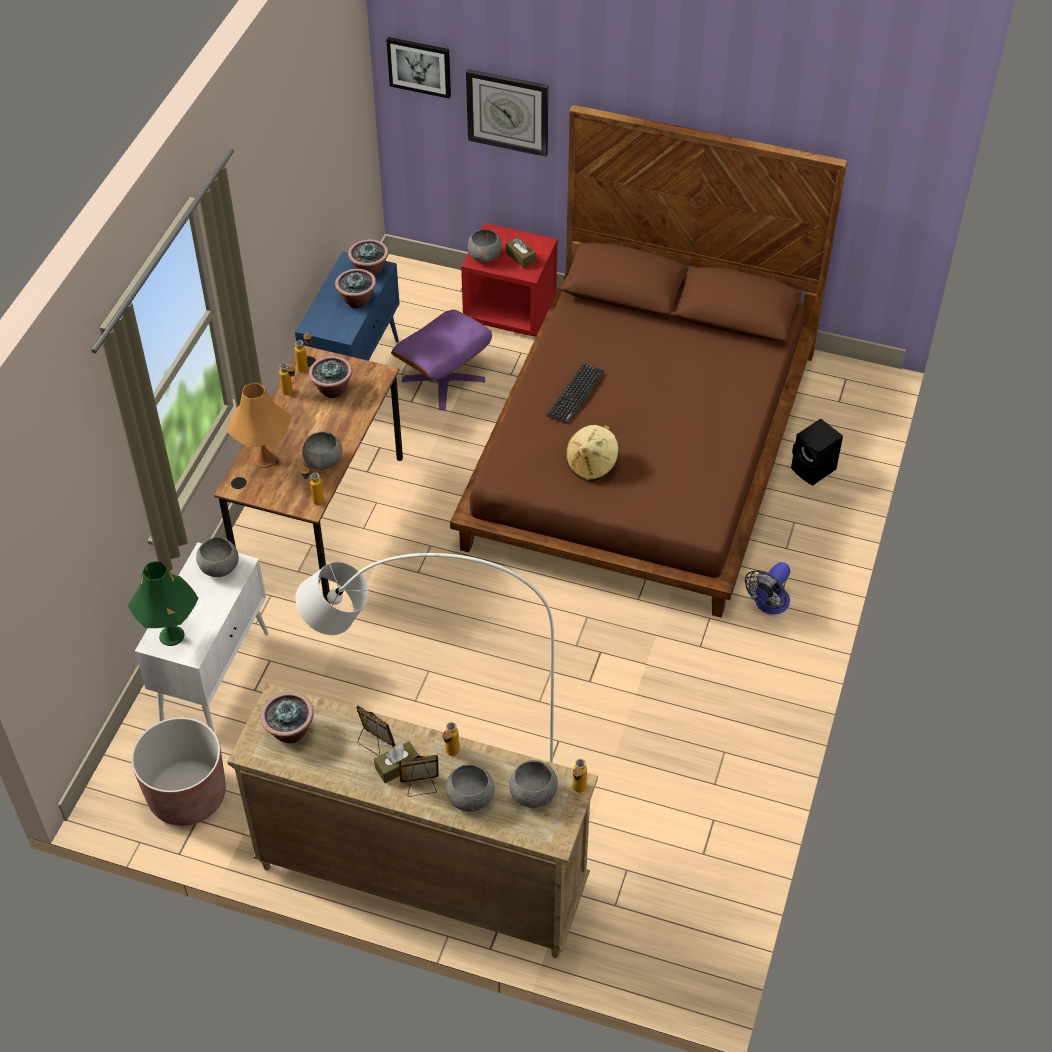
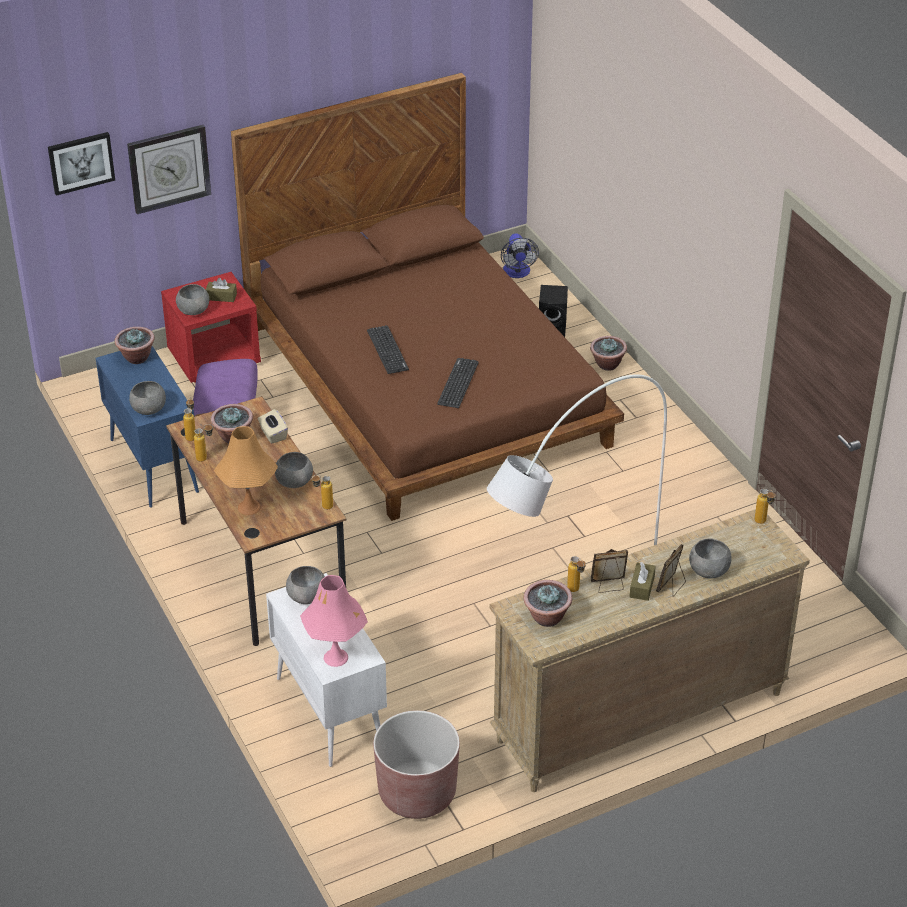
camera: 45 degrees left, 10 degrees down
green table lamp [128,561,198,646] -> pink table lamp [300,575,368,667]
potted plant [335,269,376,308] -> potted plant moved to [590,336,627,371]
bottle [442,722,459,756] -> bottle moved to [567,556,586,592]
grey bowl [509,760,558,808] -> grey bowl moved to [129,381,166,415]
beige hat [566,425,619,481] -> keyboard [437,358,479,408]
fan [745,562,790,615] -> fan moved to [501,233,539,278]
none -> beige tissue box [257,409,288,444]

